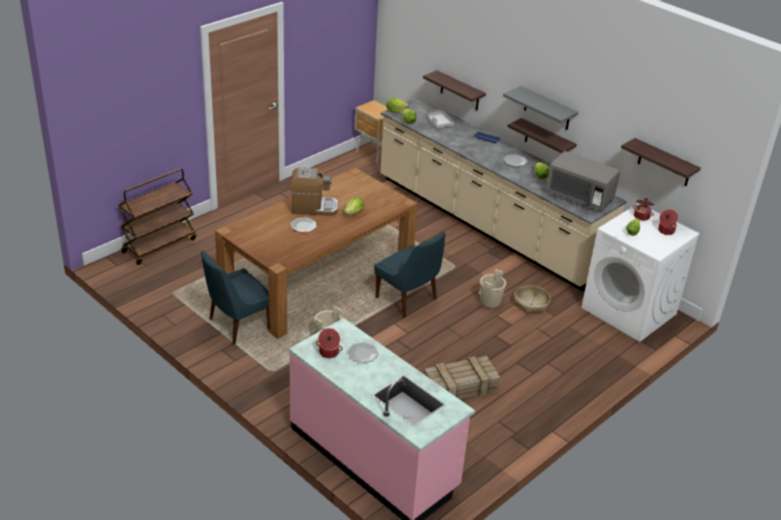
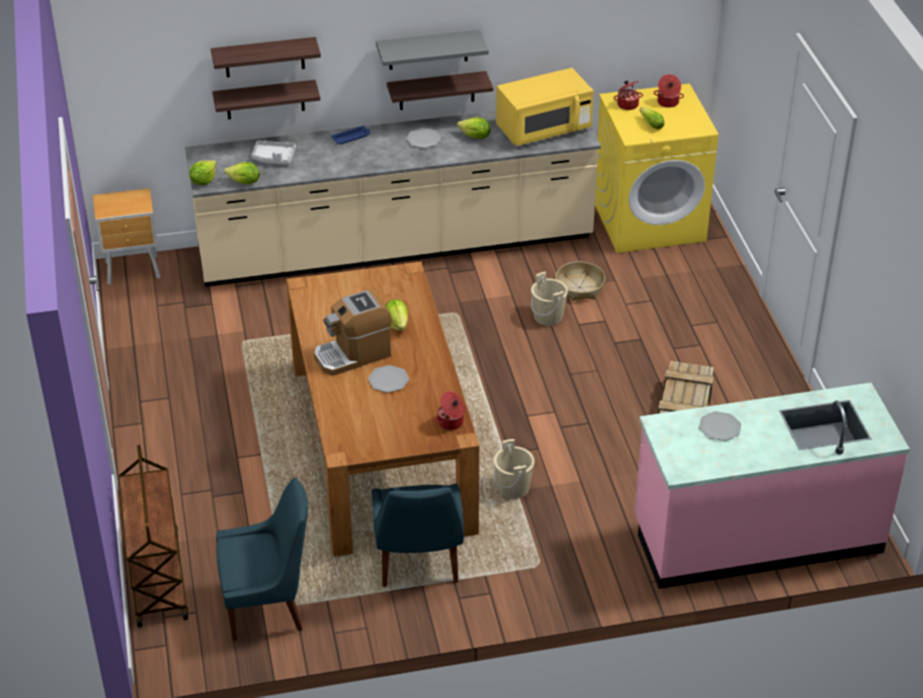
camera: 55 degrees left, 5 degrees up
coffee machine [290,168,338,216] -> coffee machine turned 150 degrees counterclockwise [314,290,392,376]
cooking pot [316,328,343,358] -> cooking pot moved to [435,391,467,430]
blue chair [374,232,445,317] -> blue chair moved to [216,477,308,641]
grey microwave [546,151,620,211] -> yellow microwave [496,68,594,146]
white washing machine [581,203,700,342] -> yellow washing machine [595,83,718,253]
shelf [621,138,701,186] -> shelf moved to [211,37,321,77]

